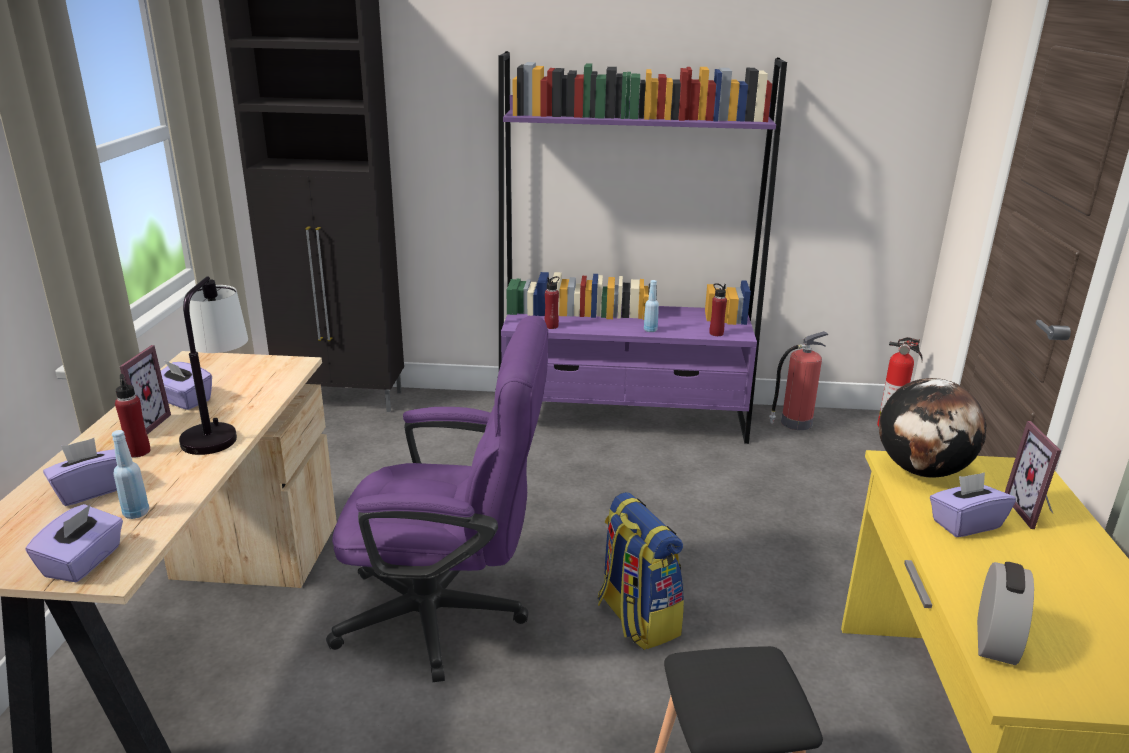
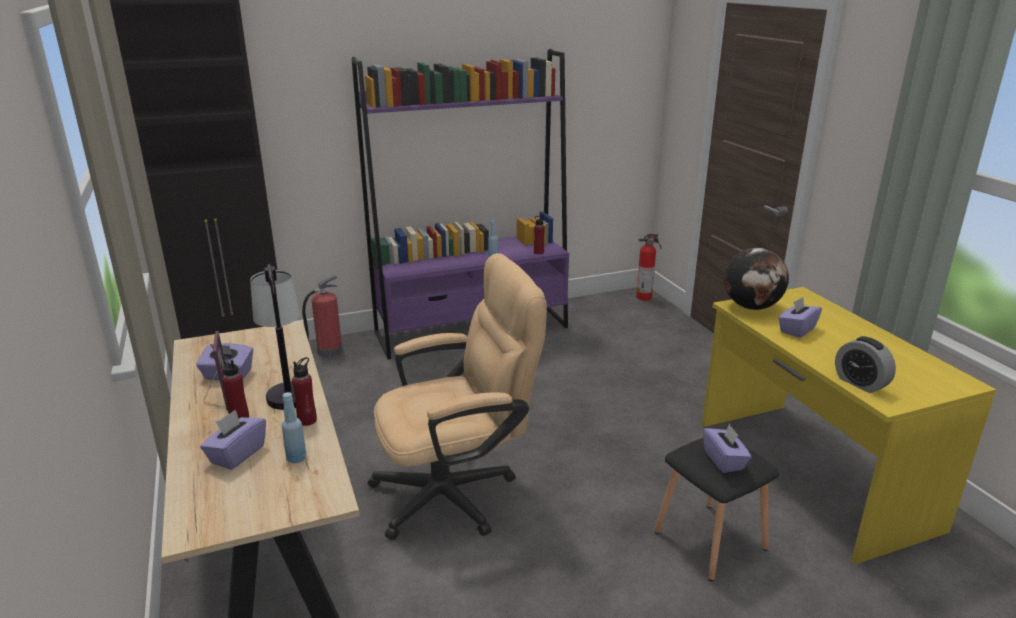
camera: 25 degrees left, 0 degrees up
purple tissue box [25,504,123,582] -> purple tissue box moved to [703,424,751,473]
purple office chair [326,315,548,682] -> beige office chair [367,253,547,540]
red bottle [544,276,559,329] -> red bottle moved to [292,357,317,426]
backpack [597,492,684,650] -> none
fire extinguisher [769,331,829,430] -> fire extinguisher moved to [302,275,343,357]
alarm clock [977,562,1034,665] -> alarm clock turned 150 degrees clockwise [835,336,896,393]
picture frame [1005,421,1061,529] -> none

